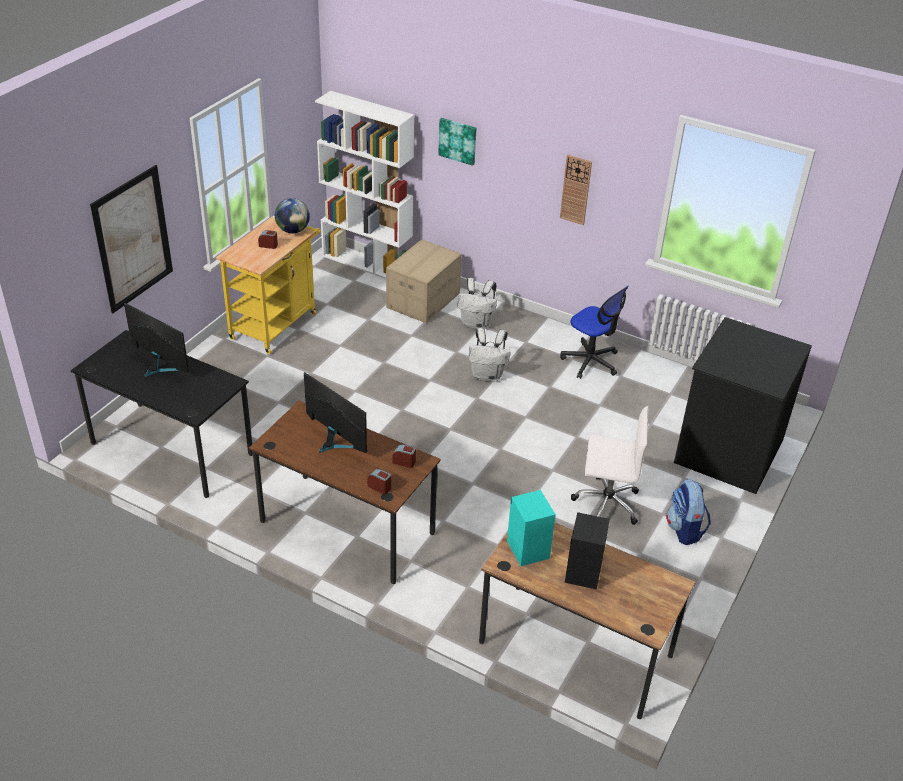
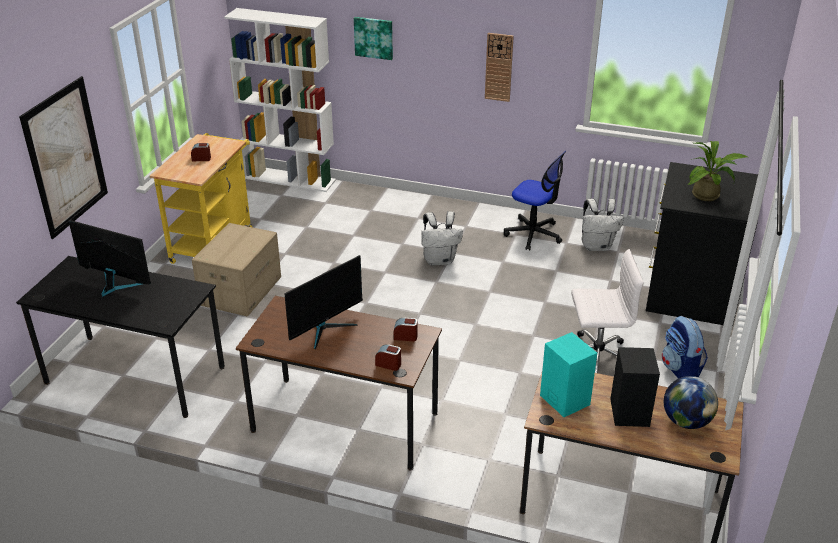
camera: 10 degrees left, 5 degrees down
globe [275,198,310,233] -> globe moved to [664,376,718,429]
monitor [304,372,367,453] -> monitor turned 105 degrees clockwise [284,255,363,349]
cardboard box [386,239,462,323] -> cardboard box moved to [192,223,281,316]
white backpack [458,278,497,329] -> white backpack moved to [581,199,624,251]
none -> potted plant [688,141,748,201]

